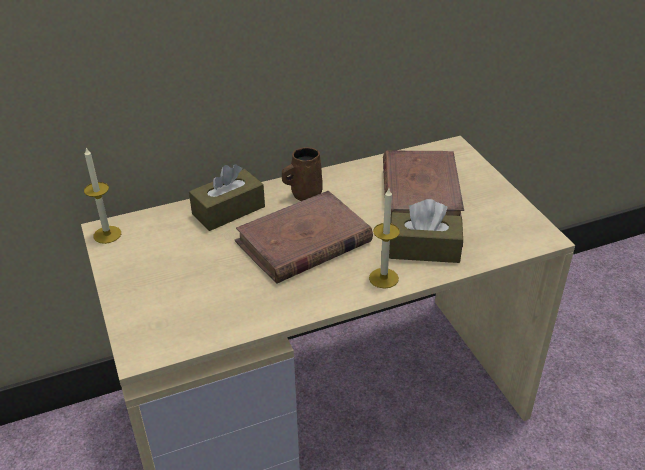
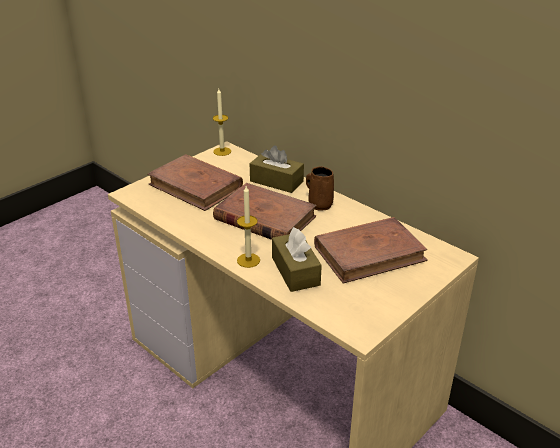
camera: 65 degrees right, 5 degrees down
none -> brown book [148,154,243,211]

